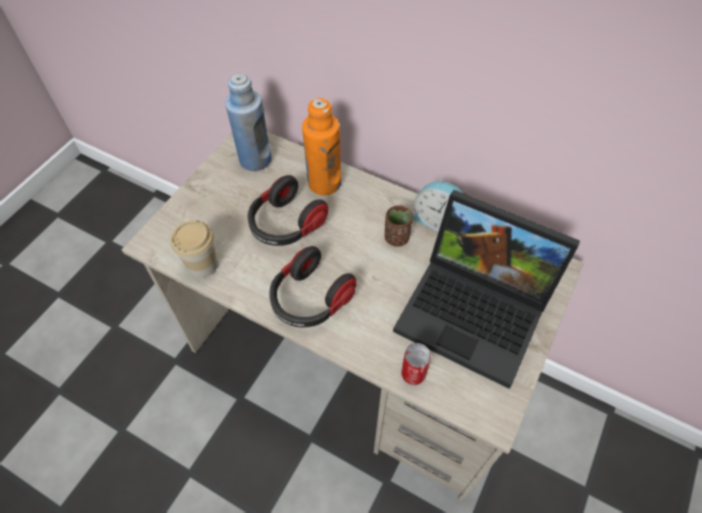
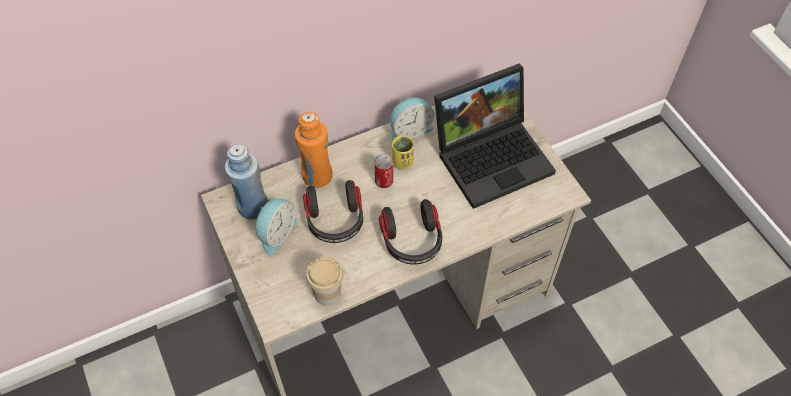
camera: 55 degrees left, 0 degrees up
brown cup [385,205,413,247] -> yellow cup [392,136,414,170]
can [401,343,431,385] -> can moved to [374,154,393,188]
none -> alarm clock [255,199,297,256]

